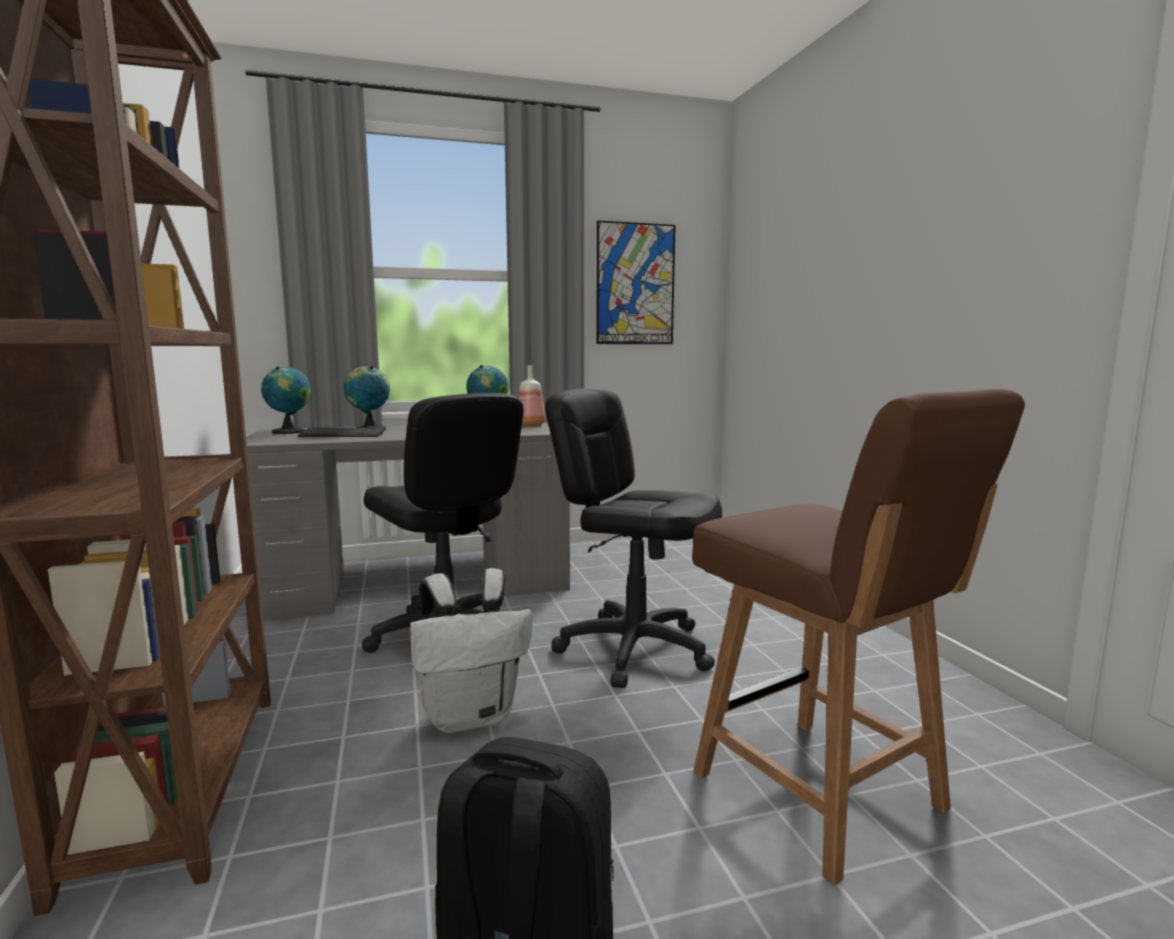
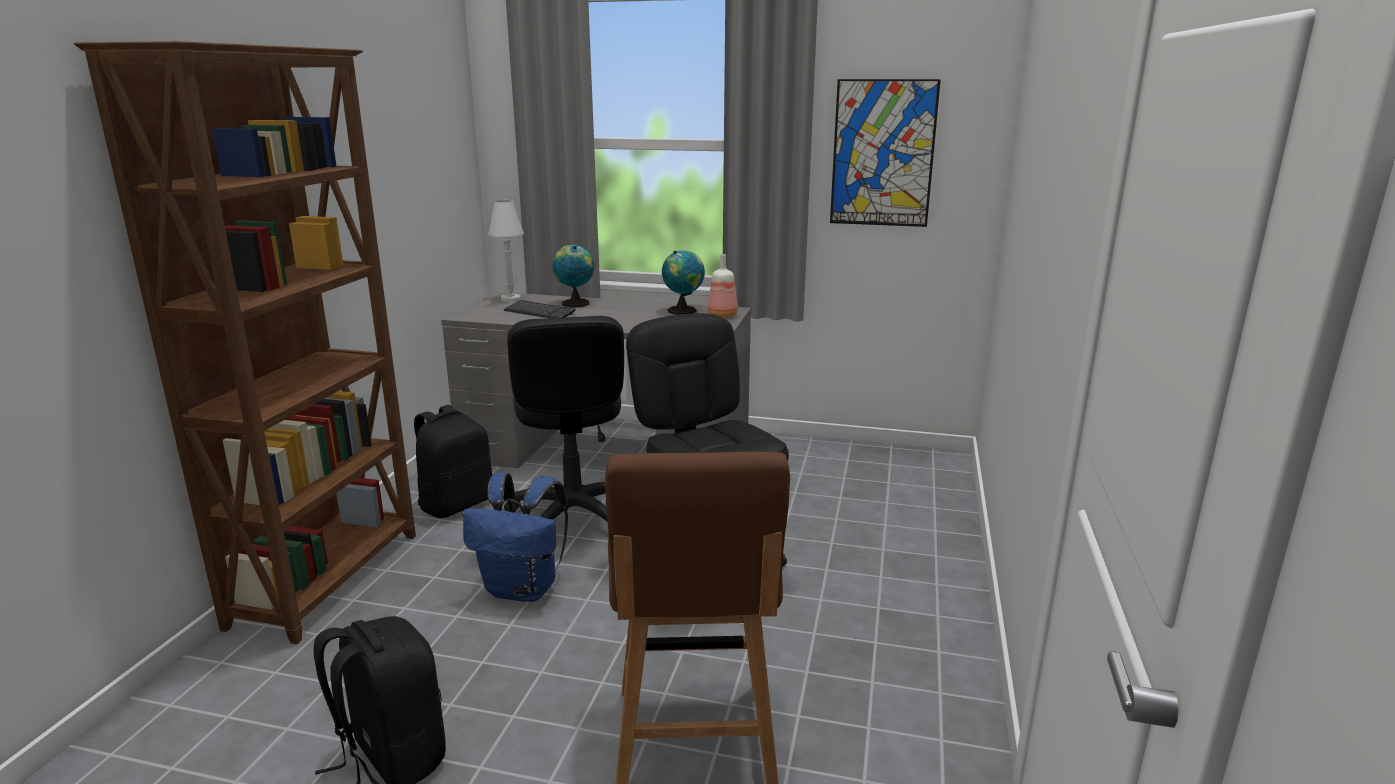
camera: 30 degrees right, 10 degrees up
globe [261,366,311,434] -> white table lamp [488,200,524,302]
white backpack [410,568,533,733] -> blue backpack [463,473,568,602]
none -> black backpack [414,405,492,518]

